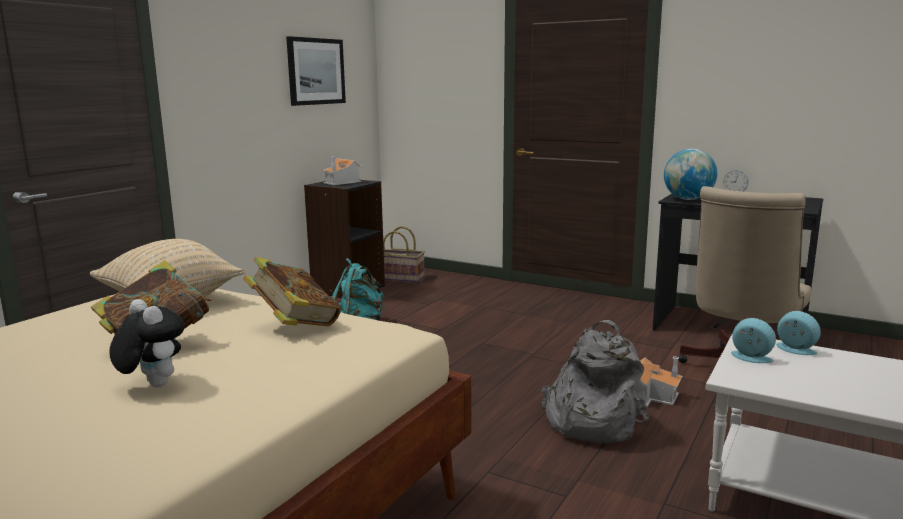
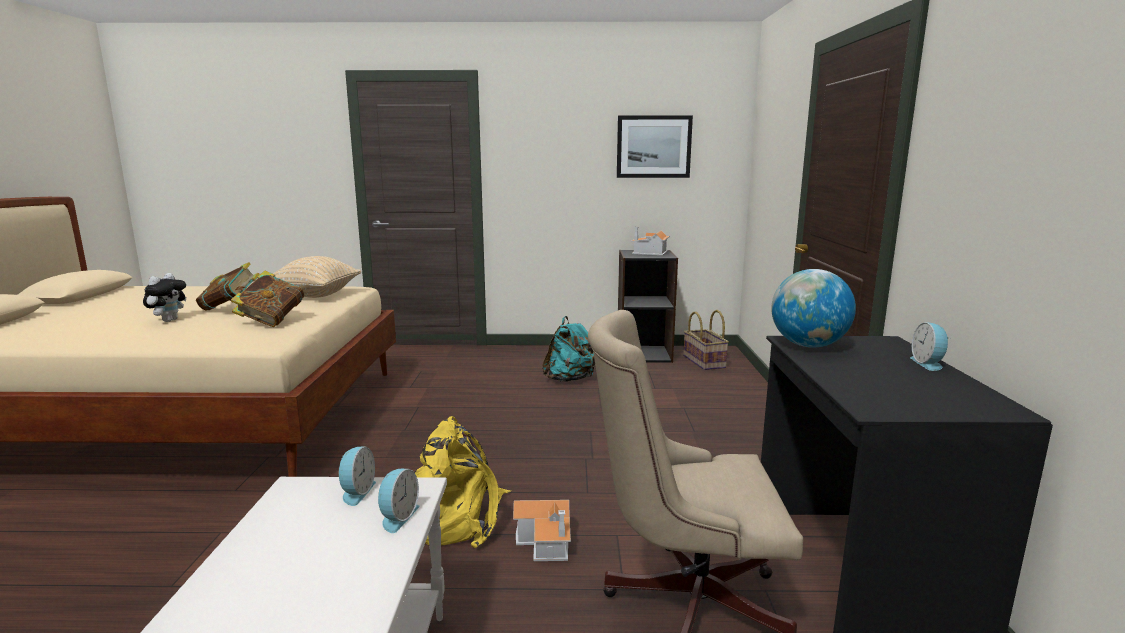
camera: 60 degrees right, 0 degrees up
grey backpack [541,320,649,443] -> yellow backpack [414,416,511,548]

